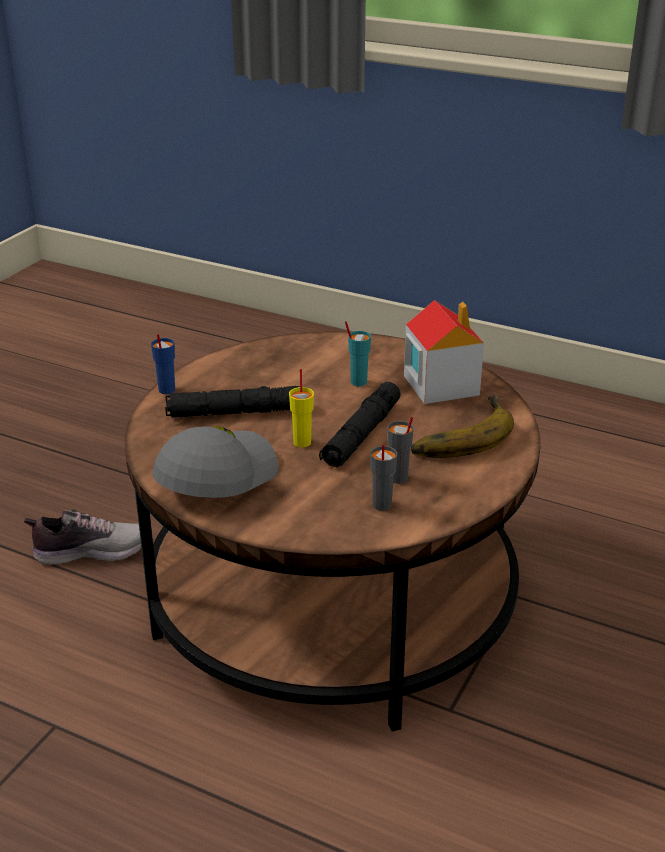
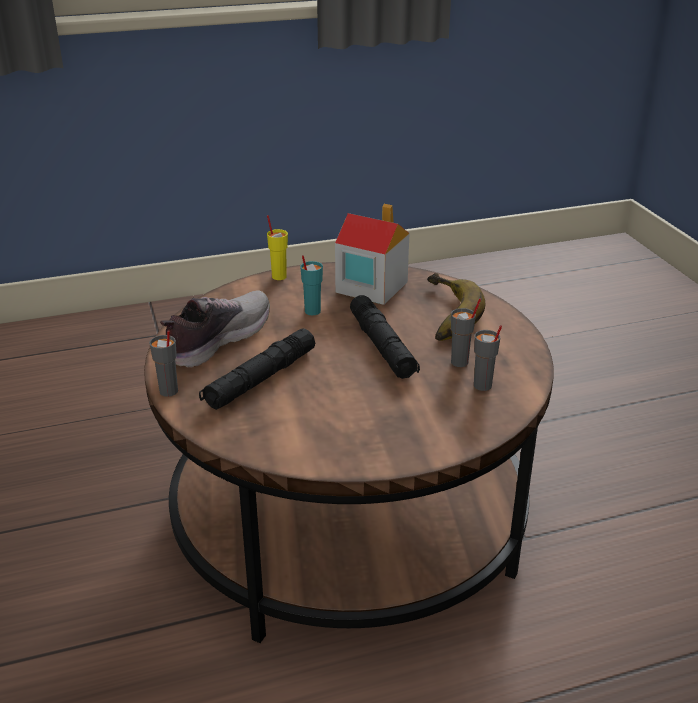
camera: 45 degrees left, 0 degrees up
shoe [24,509,141,565] -> shoe moved to [160,290,270,368]
blue cup [151,334,175,394] -> grey cup [149,330,178,397]
grey cap [153,426,279,498] -> none
yellow cup [289,369,314,447] -> yellow cup moved to [267,215,288,280]

